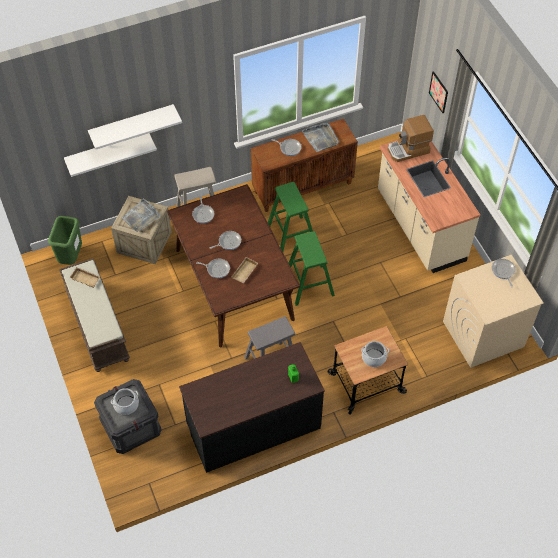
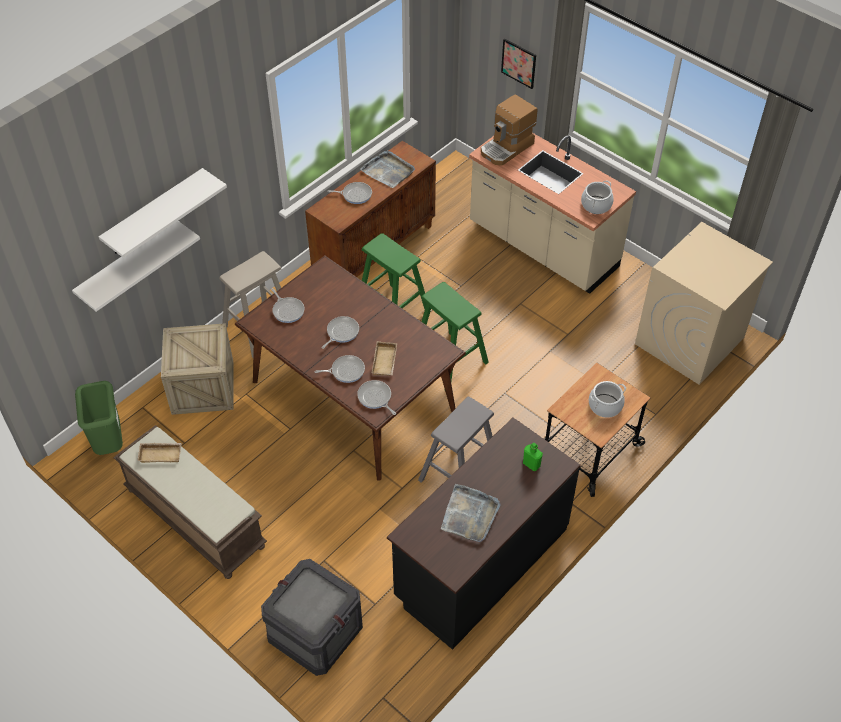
camera: 25 degrees left, 5 degrees down
cooking pot [111,388,139,415] -> cooking pot moved to [581,180,614,214]
grey tray [122,198,160,231] -> grey tray moved to [441,484,501,542]
frying pan [492,259,515,287] -> frying pan moved to [357,380,396,415]

